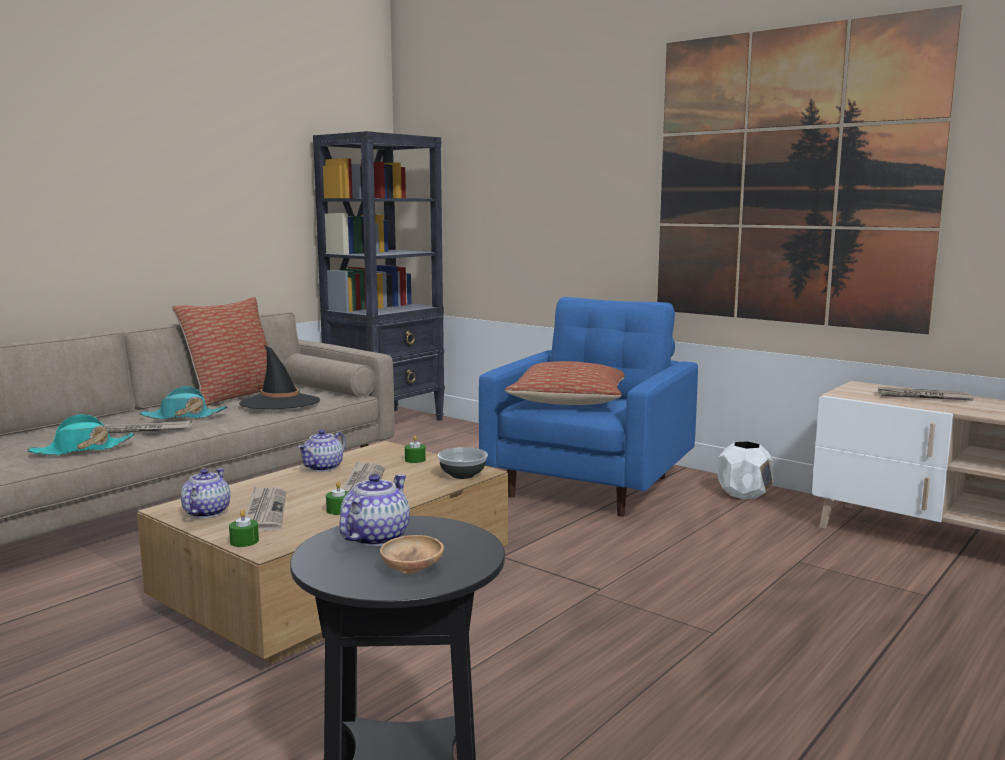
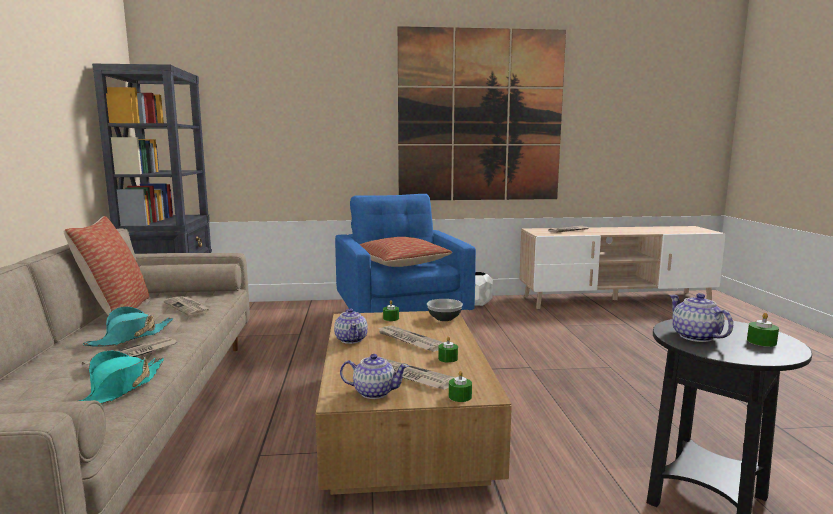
camera: 45 degrees left, 0 degrees up
teapot [181,468,230,518] -> teapot turned 135 degrees clockwise [340,354,409,399]
black hat [239,345,320,409] -> newspaper [163,296,211,317]
brown bowl [380,535,444,574] -> green candle [747,313,779,347]

